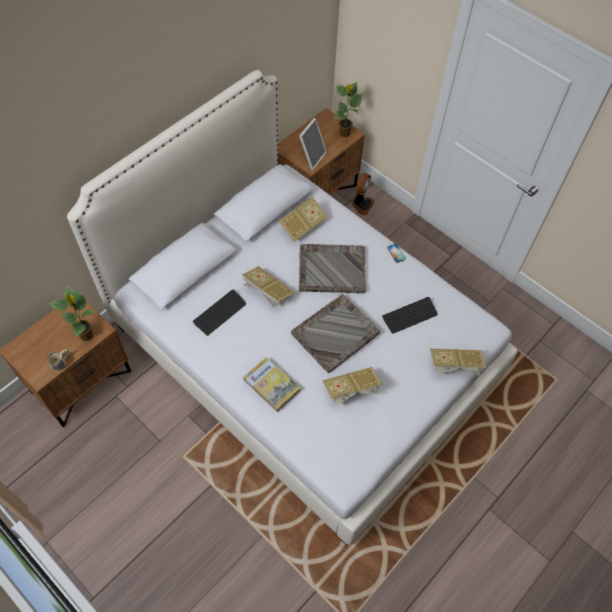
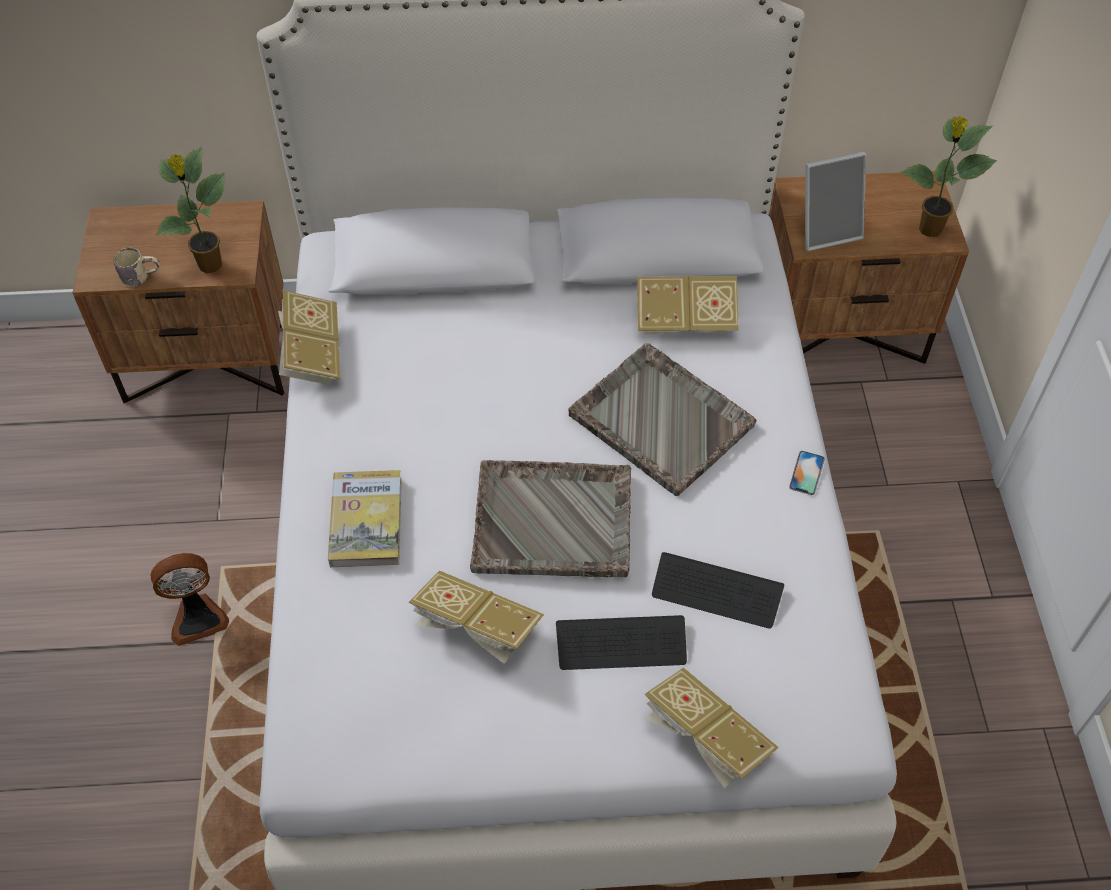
camera: 45 degrees right, 5 degrees down
keyboard [193,290,246,336] -> keyboard moved to [556,615,687,670]
book [242,266,295,307] -> book moved to [278,290,340,385]
fan [351,173,375,215] -> fan moved to [151,553,229,646]

